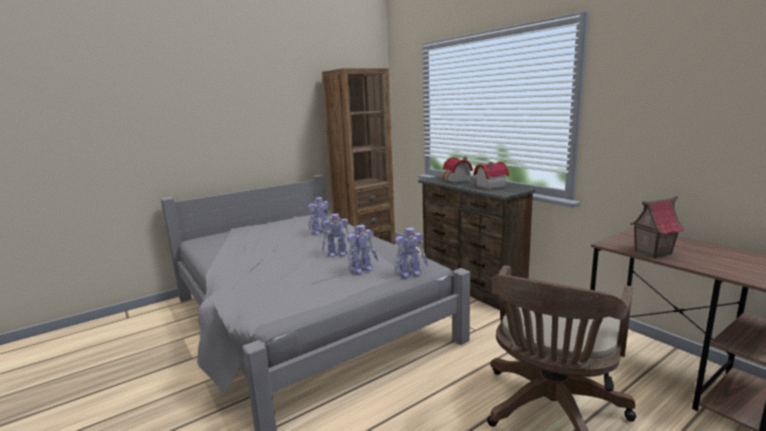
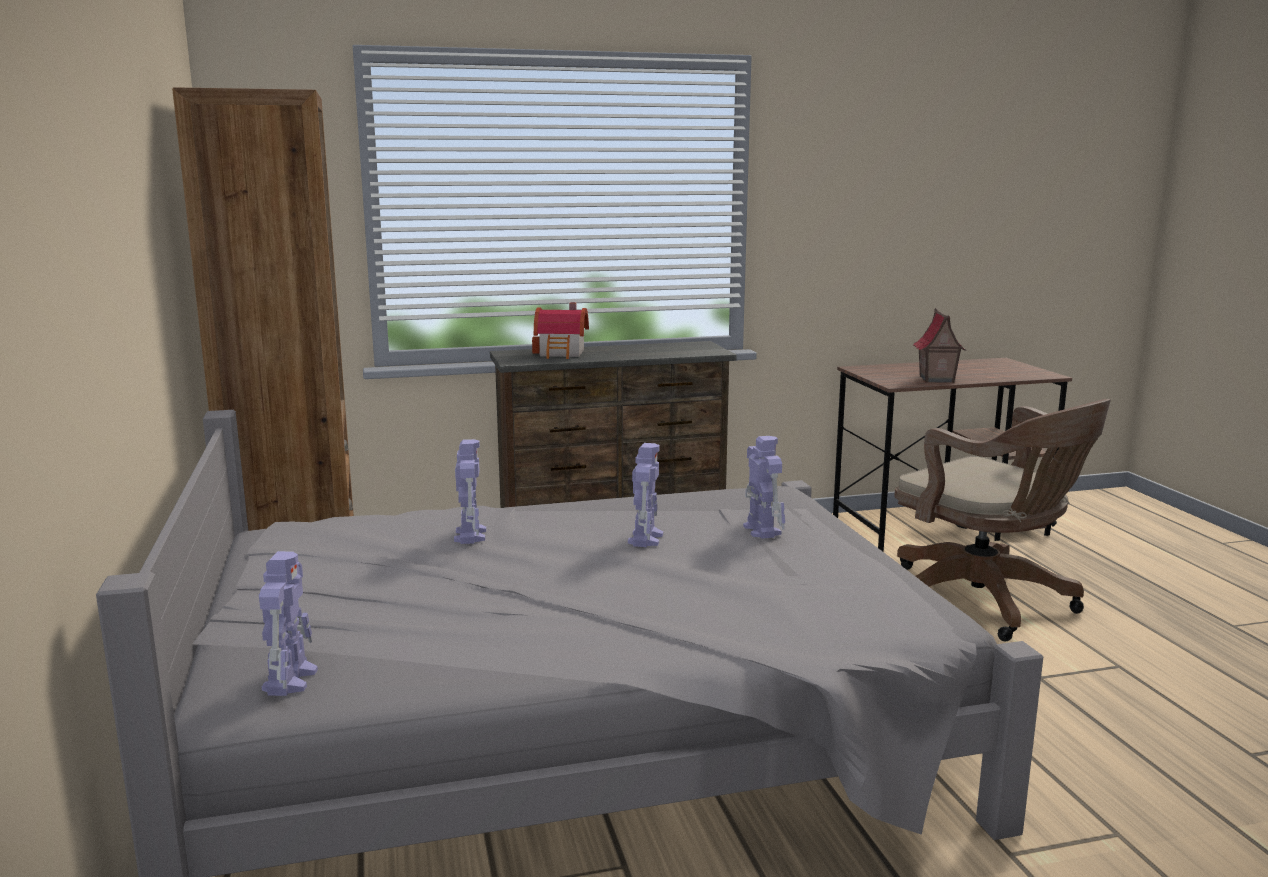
camera: 70 degrees left, 0 degrees up
toy robot [394,228,428,278] -> toy robot moved to [259,551,318,696]
toy house [473,162,509,189] -> none

